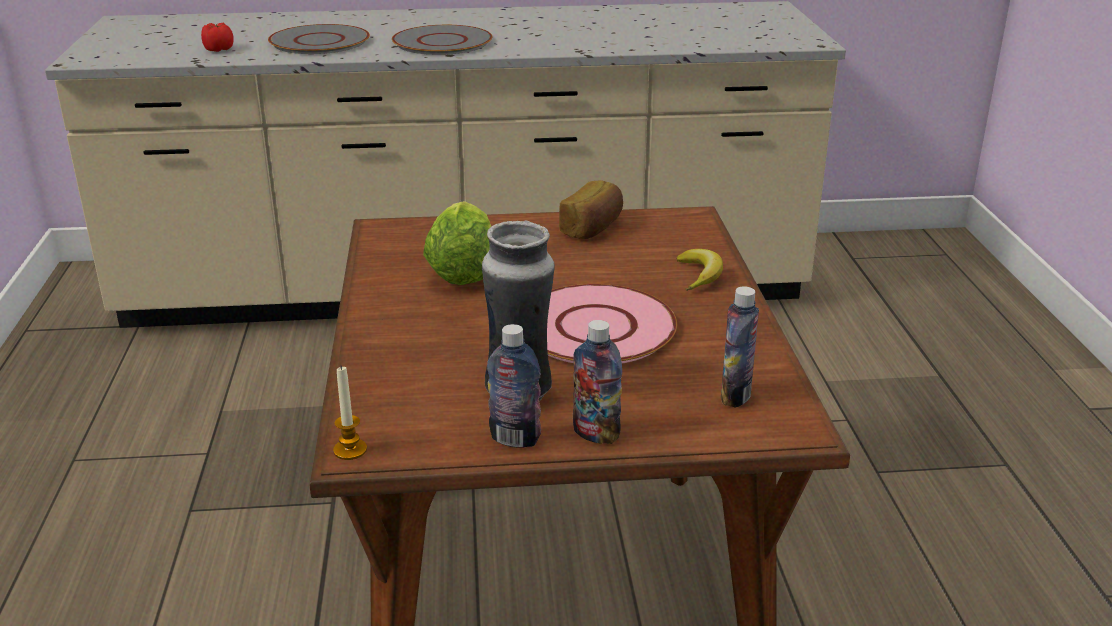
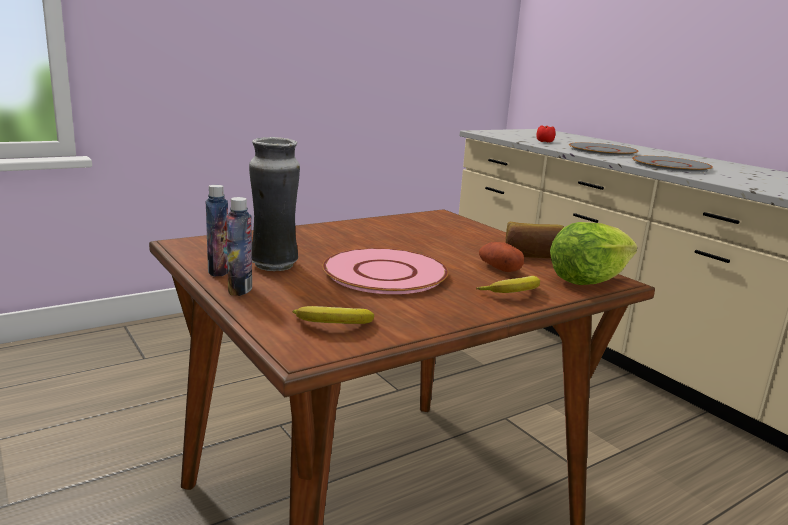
camera: 60 degrees right, 10 degrees down
candle [333,366,367,460] -> none
lettuce [423,201,491,285] -> lettuce moved to [550,222,637,285]
bottle [721,286,759,408] -> banana [292,306,374,324]
none -> potato [479,242,524,272]

